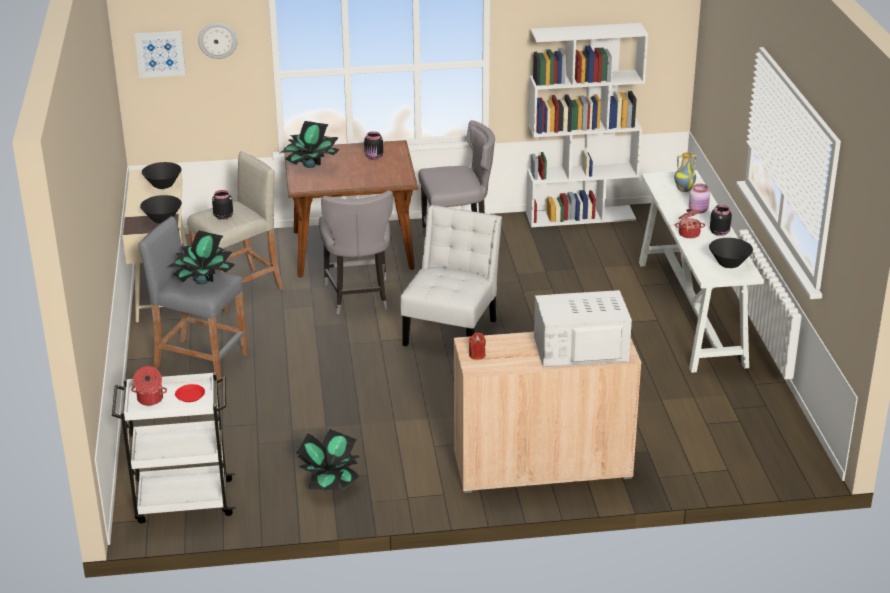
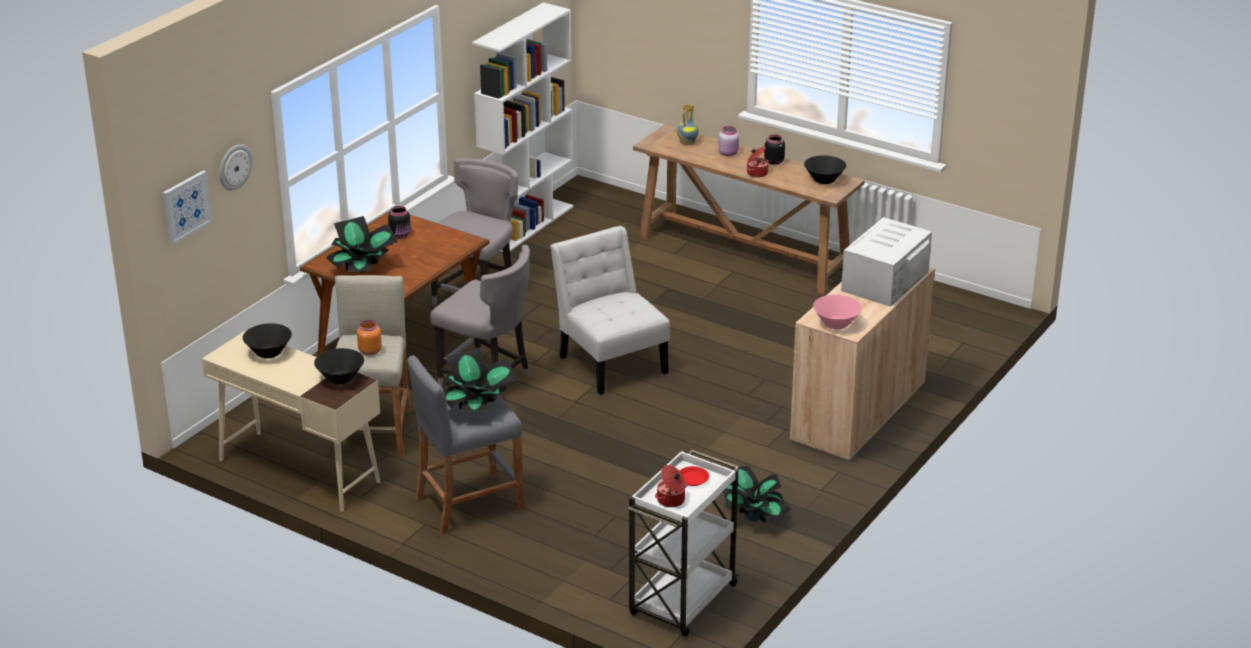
camera: 50 degrees left, 0 degrees up
black jar [212,190,233,220] -> orange jar [357,320,382,355]
red candle [469,333,486,360] -> pink bowl [813,295,862,329]
white console table [639,170,763,373] -> brown console table [633,125,865,295]

